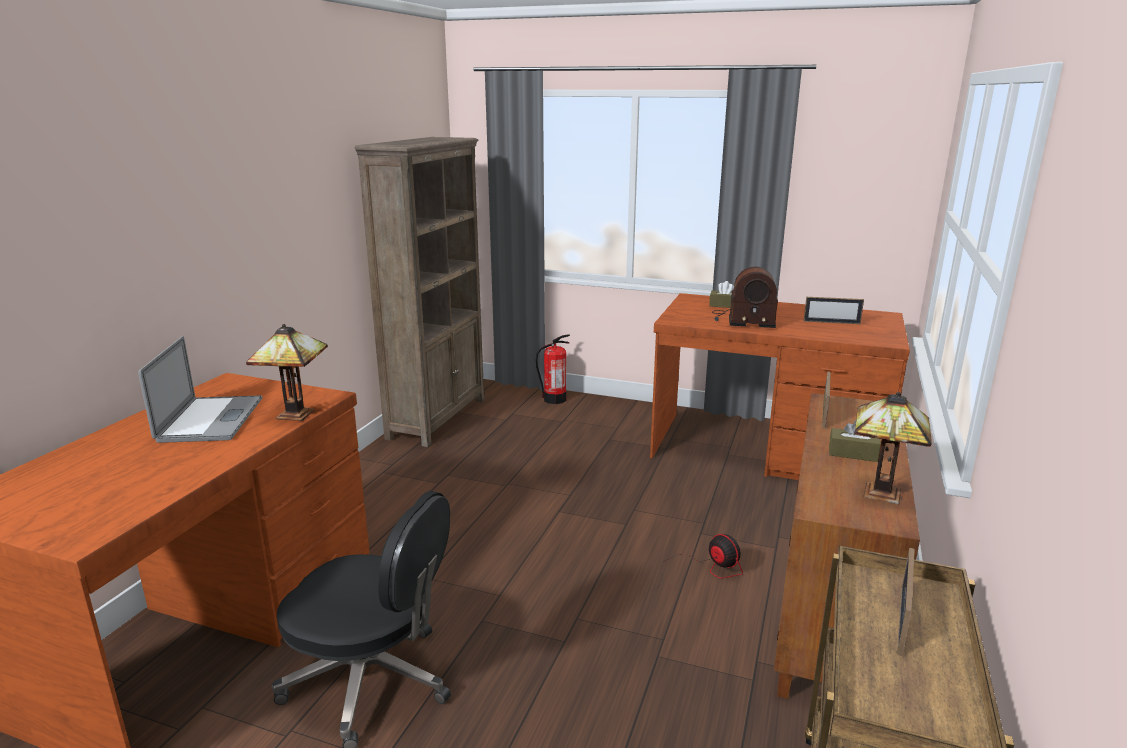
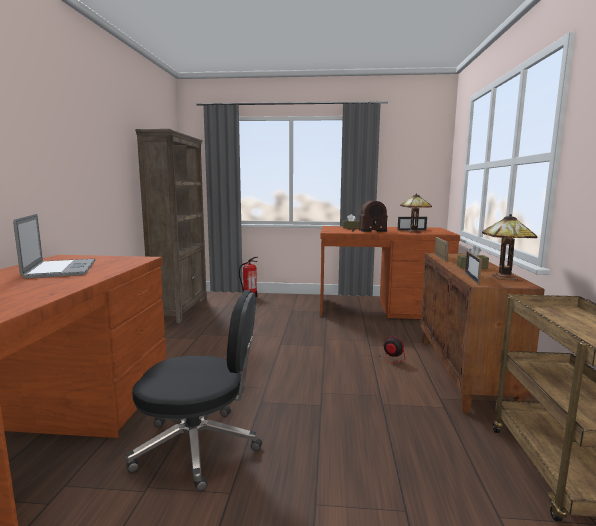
camera: 15 degrees left, 10 degrees down
table lamp [246,324,328,421] -> table lamp moved to [400,193,432,233]
picture frame [897,548,915,656] -> picture frame moved to [465,251,482,284]

